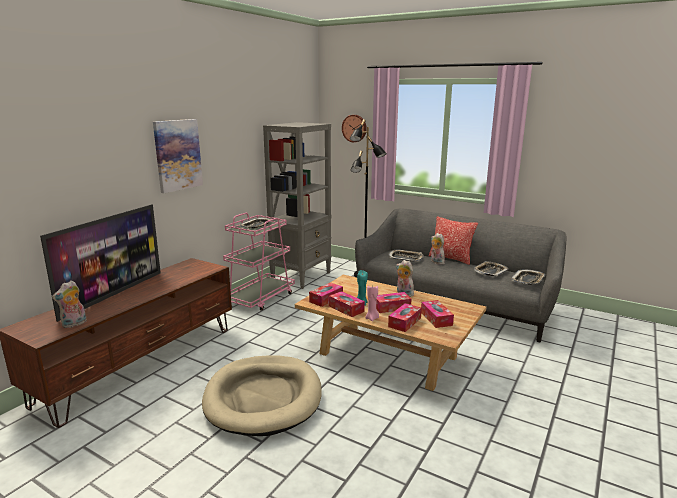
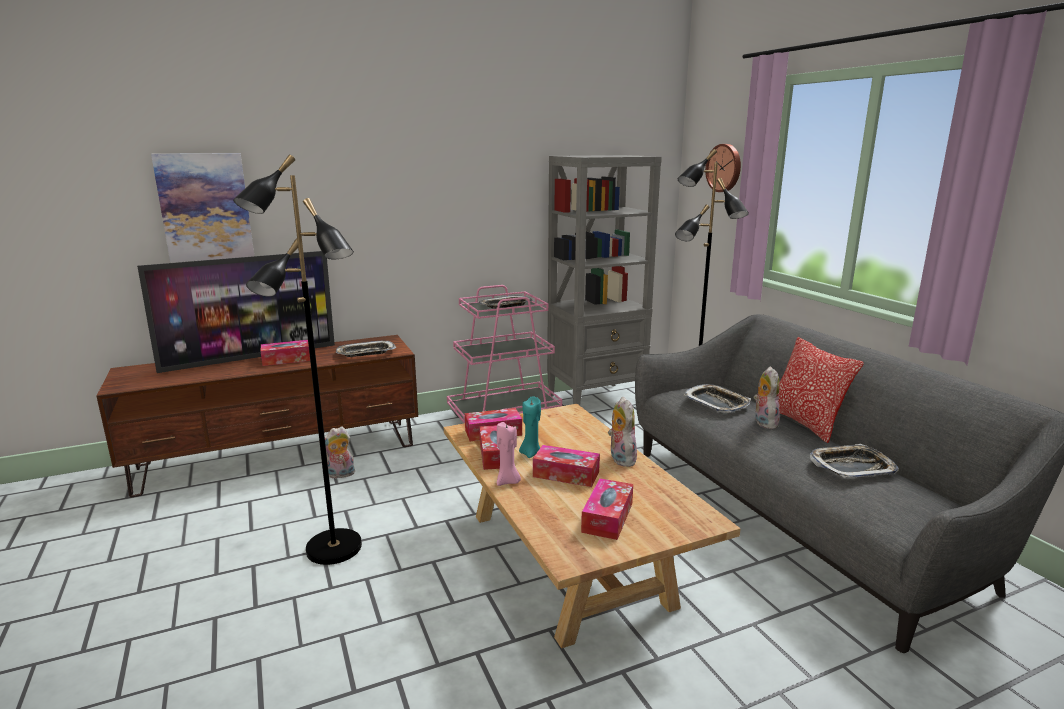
camera: 35 degrees right, 0 degrees up
plush toy [52,280,87,328] -> plush toy moved to [319,426,355,479]
picture [153,119,203,193] -> picture moved to [151,153,254,262]
beige dog bed [202,355,322,436] -> black floor lamp [233,154,362,565]
tissue box [388,303,422,332] -> tissue box moved to [261,340,310,366]
tray [511,269,545,285] -> tray moved to [336,340,396,357]

